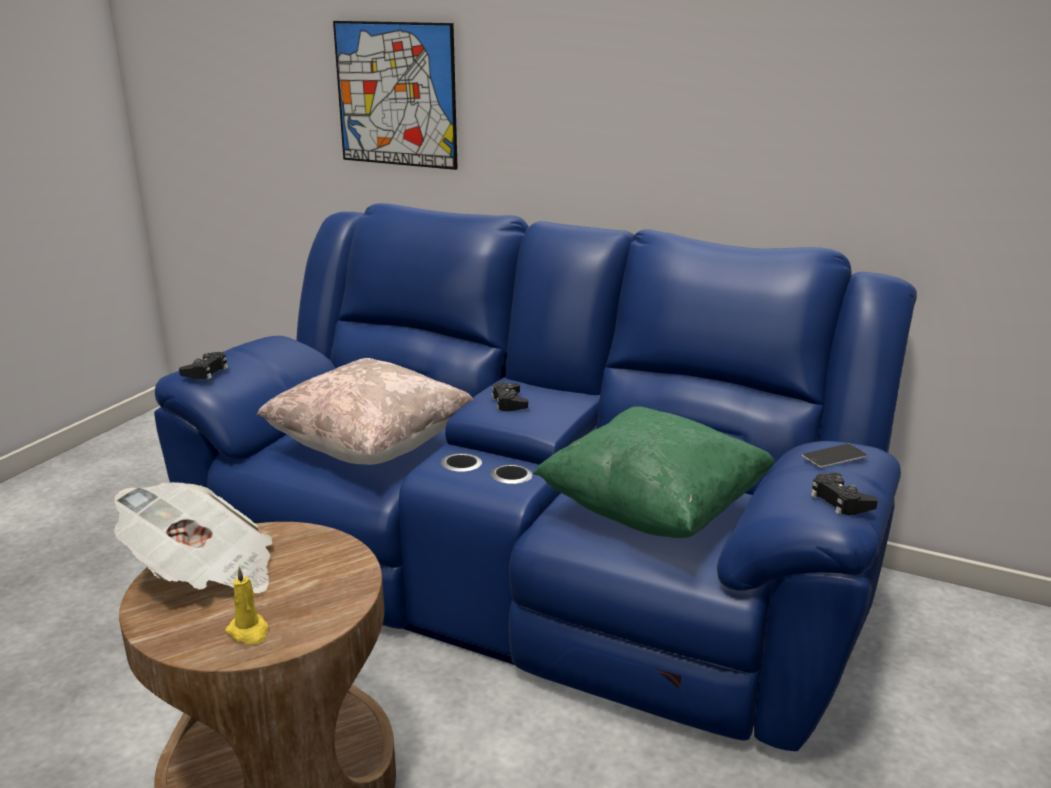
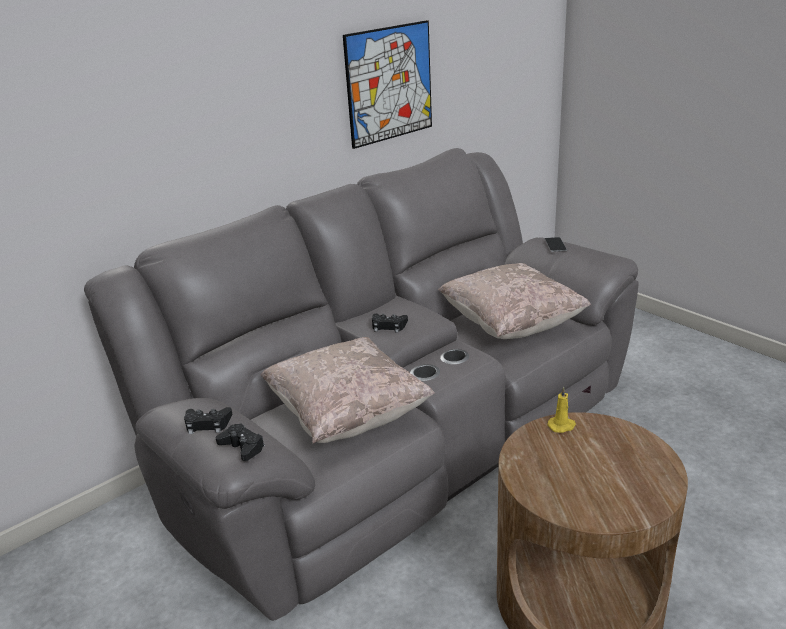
camera: 65 degrees left, 5 degrees up
newspaper [114,482,272,593] -> none
blue sofa [154,203,917,751] -> grey sofa [84,148,639,621]
yellow candle [225,567,269,644] -> yellow candle moved to [547,387,576,433]
picture [333,21,458,170] -> picture moved to [343,20,432,149]
green pillow [533,406,775,538] -> beige pillow [438,263,591,339]
black game controller [811,473,878,515] -> black game controller moved to [184,407,232,434]

